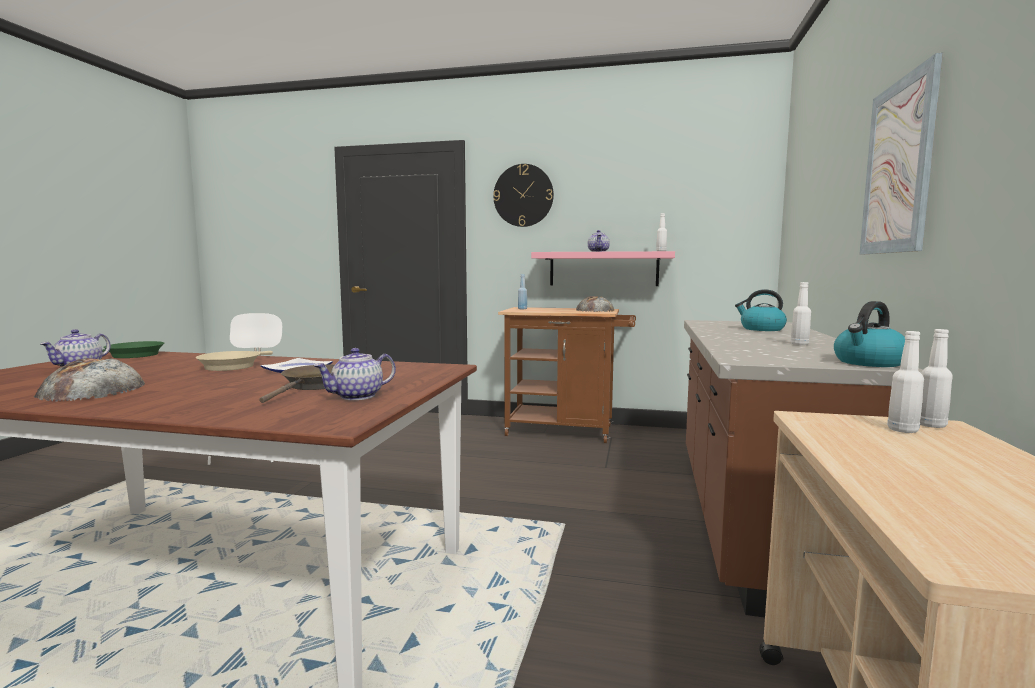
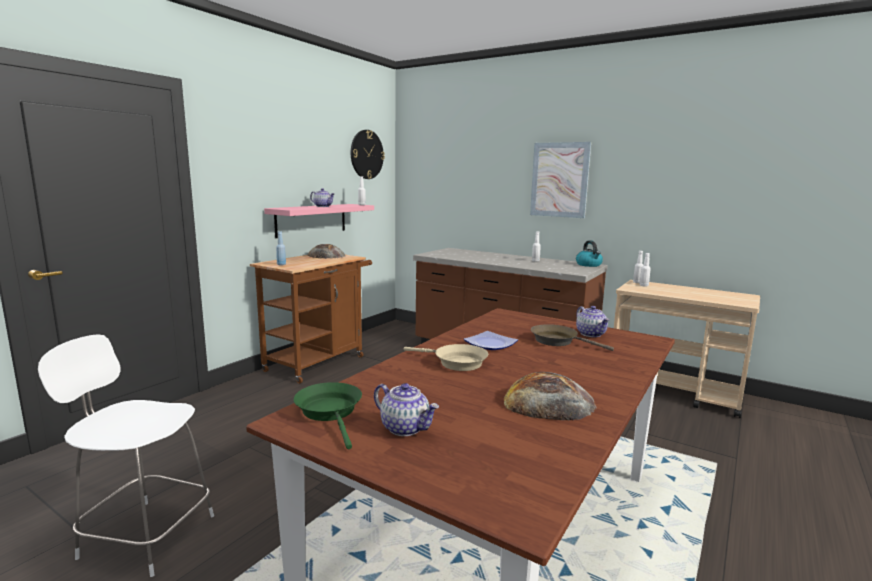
camera: 70 degrees left, 5 degrees up
wall clock [493,164,554,227] -> wall clock moved to [351,130,385,179]
kettle [735,289,787,331] -> none

